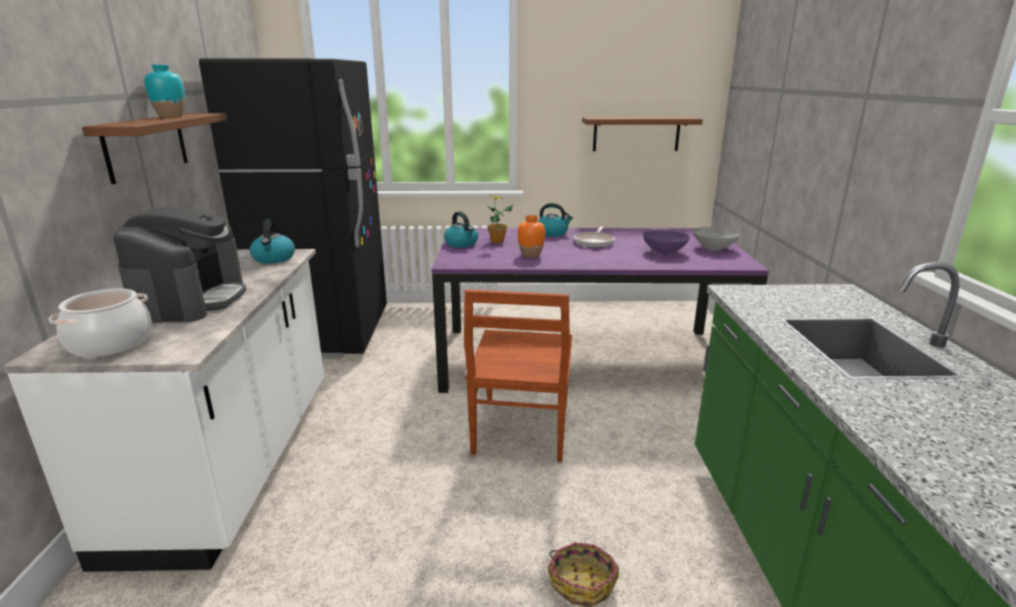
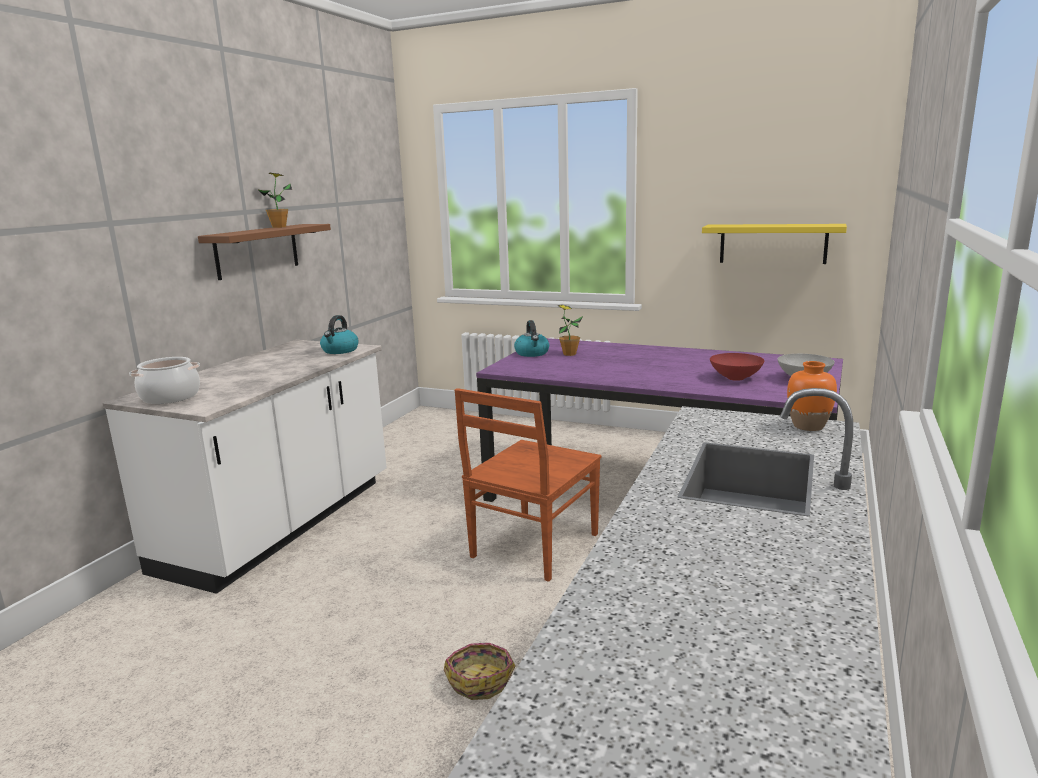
camera: 25 degrees right, 5 degrees down
coffee machine [113,207,246,323] -> none
turquoise vase [144,65,185,117] -> potted plant [257,173,292,228]
black fridge [199,58,387,358] -> none
orange vase [518,215,545,258] -> orange vase moved to [787,361,837,431]
kettle [538,203,573,237] -> none
frying pan [574,226,615,247] -> none
brown shelf [582,117,703,151] -> yellow shelf [702,224,847,264]
purple bowl [643,230,690,254] -> red bowl [710,353,764,381]

